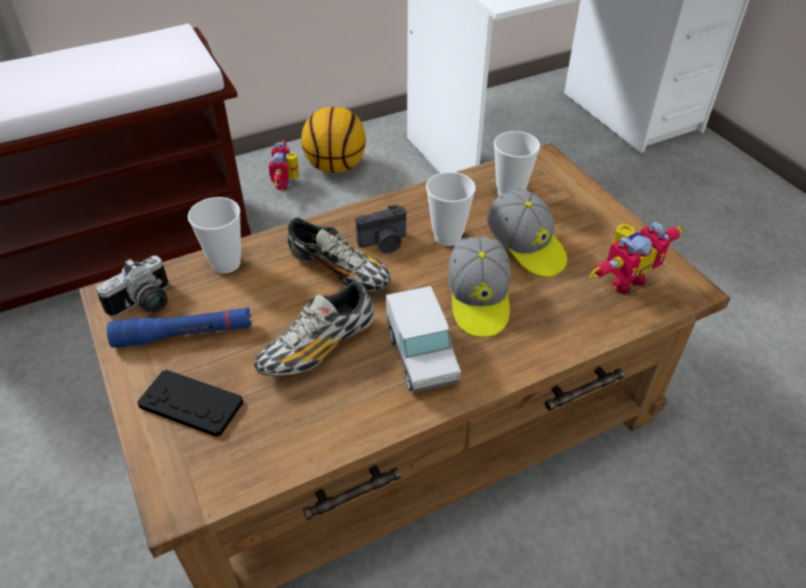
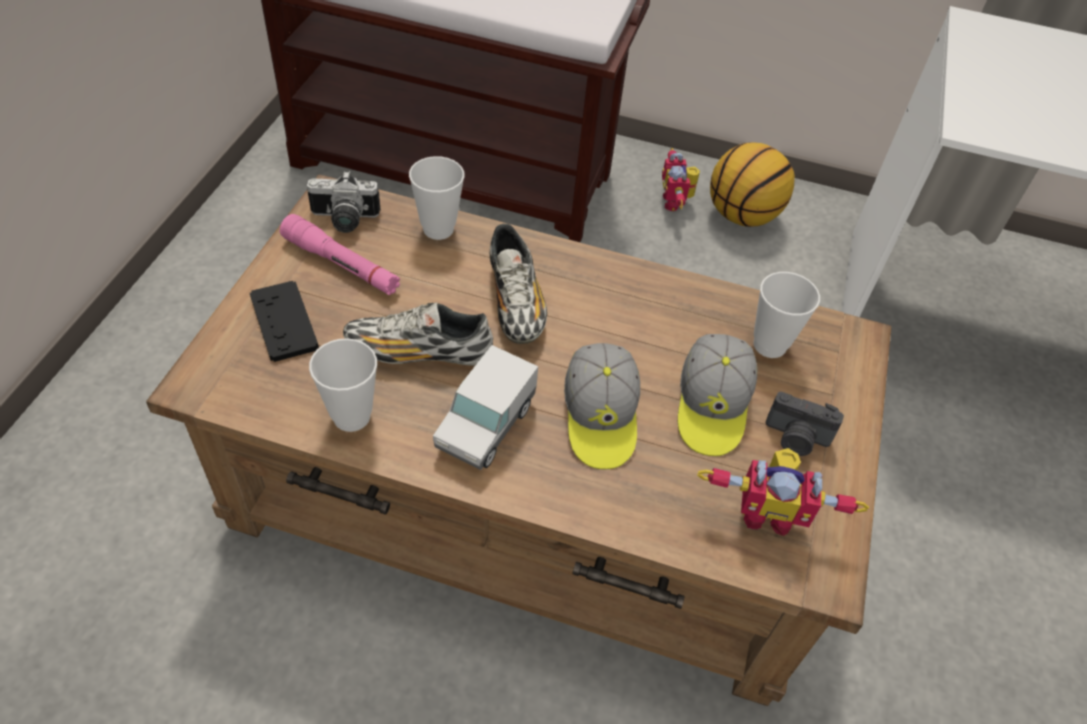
camera: 40 degrees right, 5 degrees up
blue flashlight [107,308,252,348] -> pink flashlight [280,214,400,295]
toy robot [269,140,299,190] -> toy robot turned 45 degrees counterclockwise [662,148,700,211]
camera [355,205,406,254] -> camera moved to [766,392,844,456]
cup [426,172,476,246] -> cup moved to [309,338,377,432]
cap [448,237,511,337] -> cap turned 45 degrees counterclockwise [564,343,640,470]

